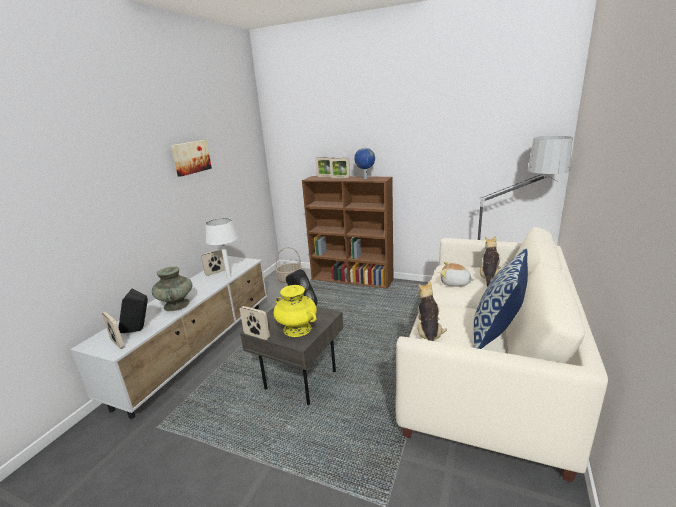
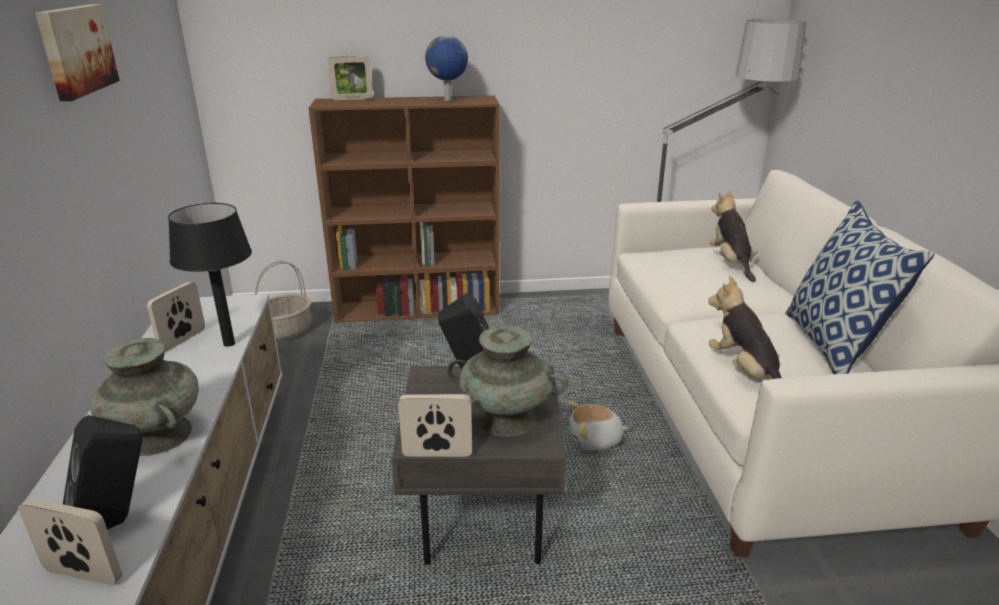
camera: 30 degrees left, 5 degrees up
white table lamp [205,218,238,278] -> black table lamp [168,203,252,347]
yellow vase [274,285,317,337] -> turquoise vase [447,325,568,436]
picture frame [330,158,350,178] -> none
plush toy [440,262,475,287] -> plush toy moved to [568,402,629,451]

